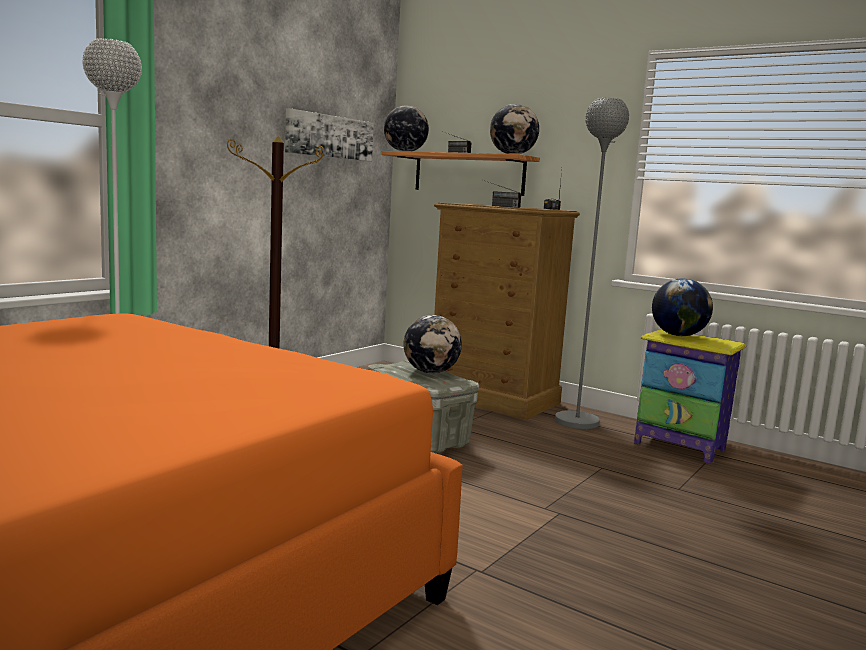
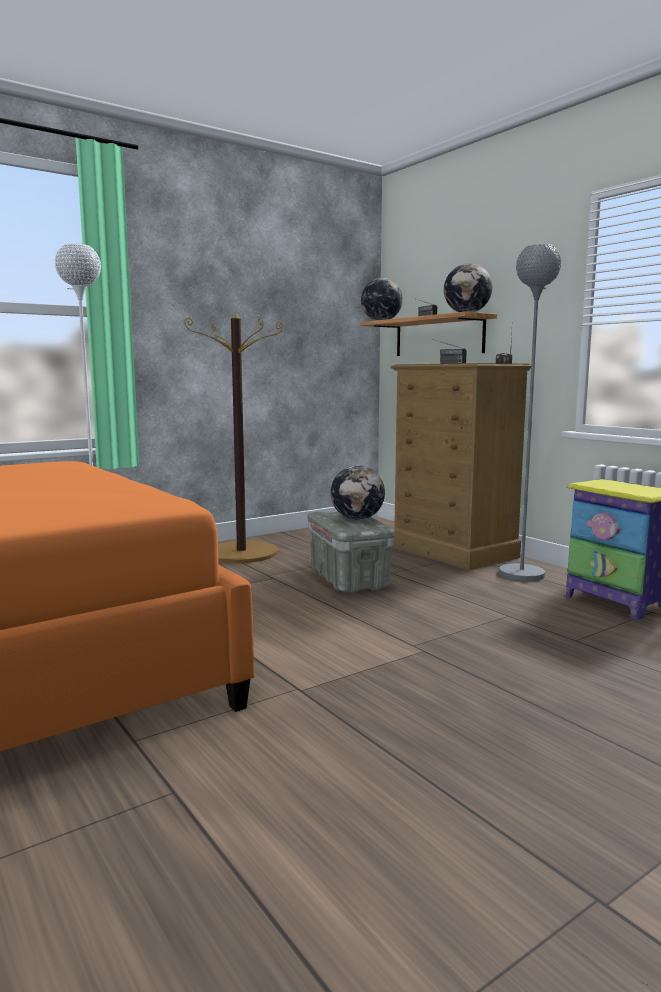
camera: 20 degrees right, 0 degrees up
picture [285,108,374,161] -> none
globe [652,278,713,336] -> none

